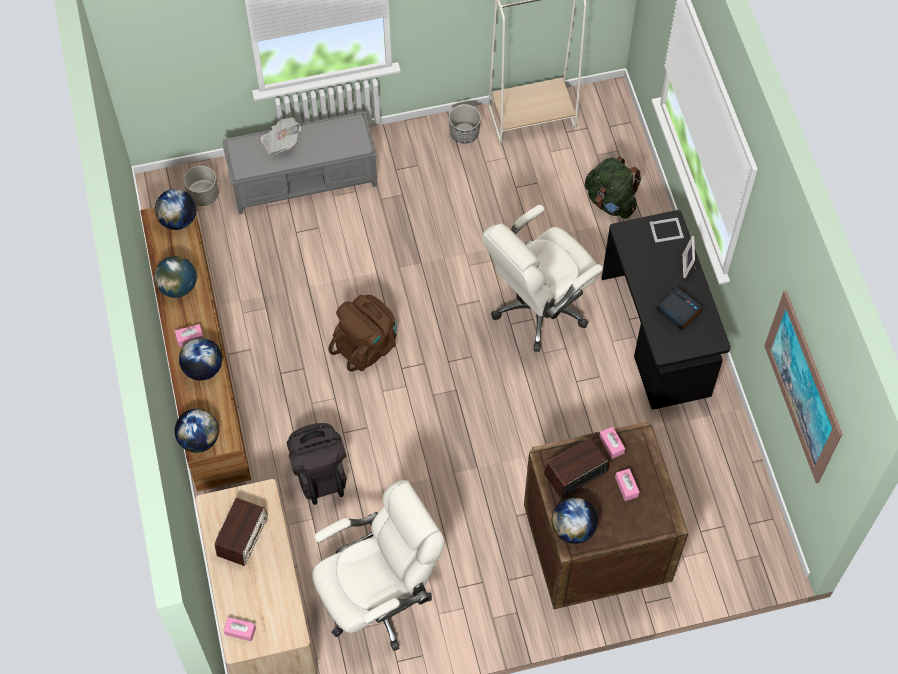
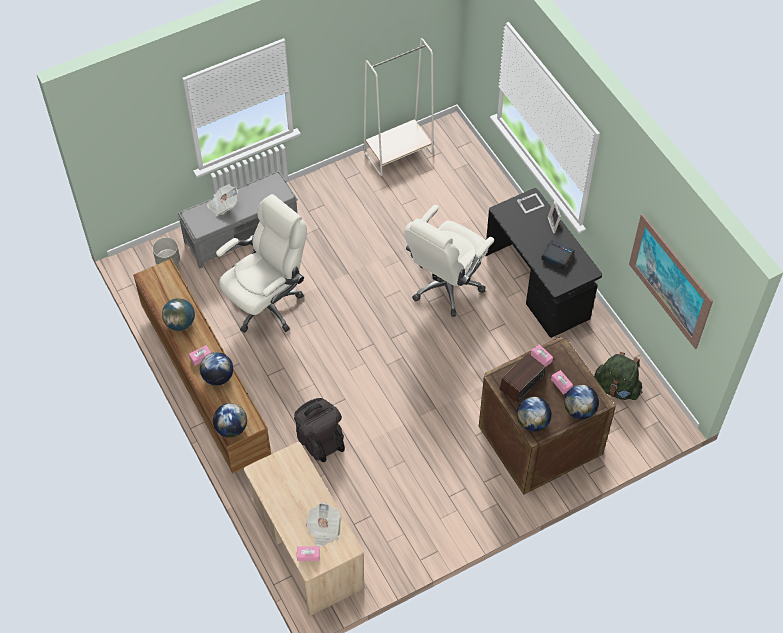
camera: 15 degrees left, 5 degrees down
globe [155,189,196,230] -> globe moved to [564,385,599,419]
radio [215,498,268,566] -> none
white office chair [312,480,444,651] -> white office chair moved to [216,194,307,333]
brown backpack [329,295,397,372] -> none
planter [448,104,481,144] -> none
green backpack [585,156,642,219] -> green backpack moved to [594,352,642,400]
none -> newspaper [306,502,342,547]

